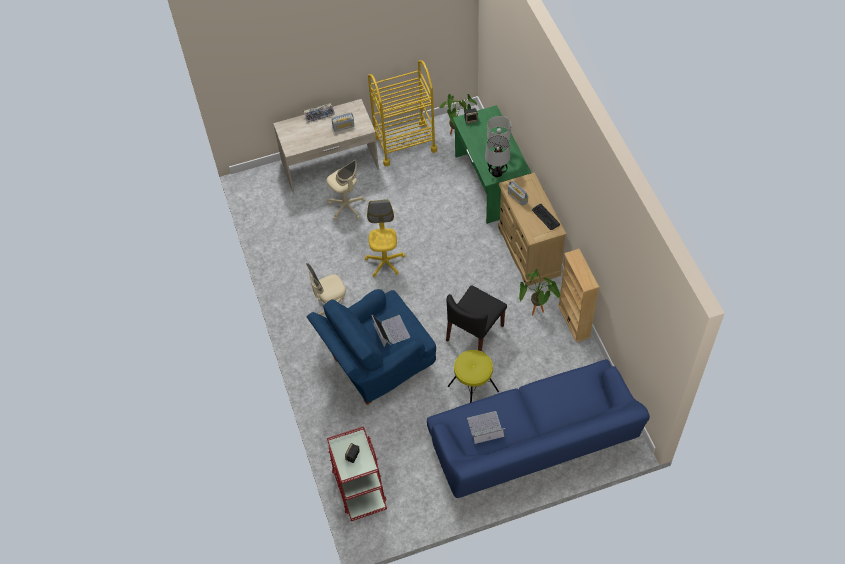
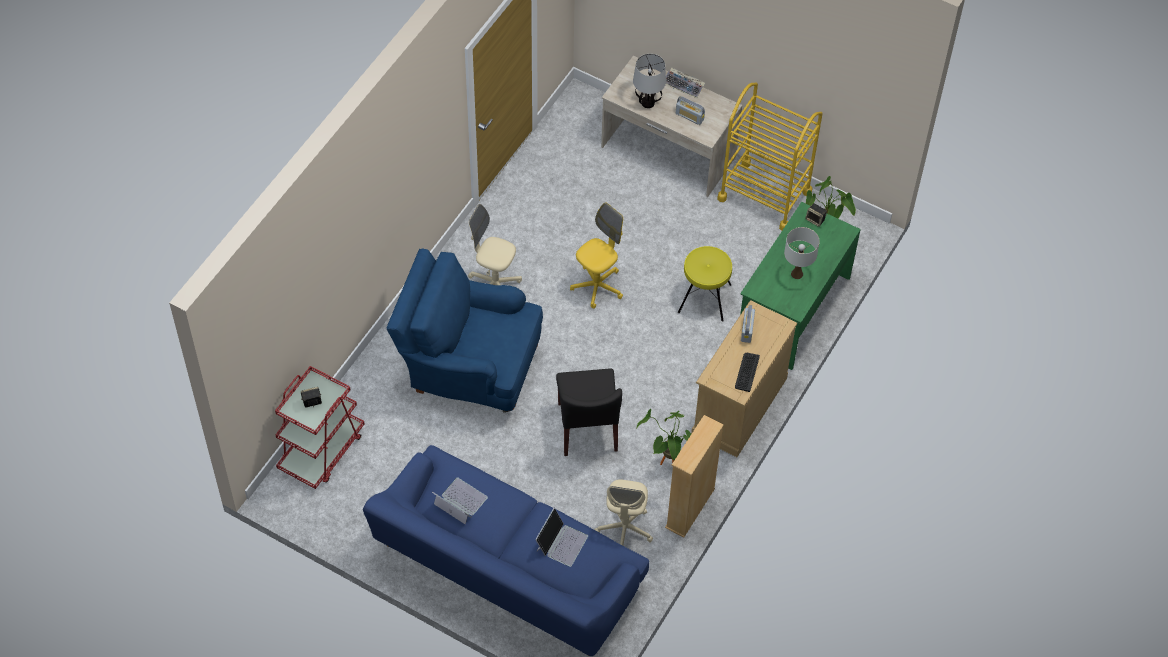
camera: 45 degrees right, 0 degrees up
beige office chair [327,159,366,221] -> beige office chair moved to [595,479,653,546]
laptop [371,315,410,347] -> laptop moved to [535,508,588,567]
black chair [446,285,507,351] -> black chair turned 90 degrees counterclockwise [556,369,622,456]
yellow stool [448,350,499,403] -> yellow stool moved to [678,246,732,322]
table lamp [485,135,511,177] -> table lamp moved to [633,54,666,108]

